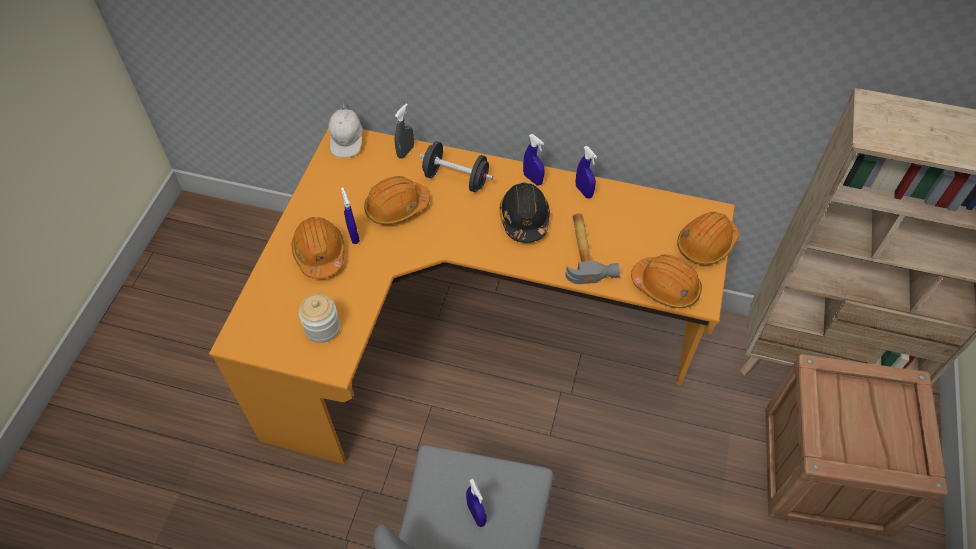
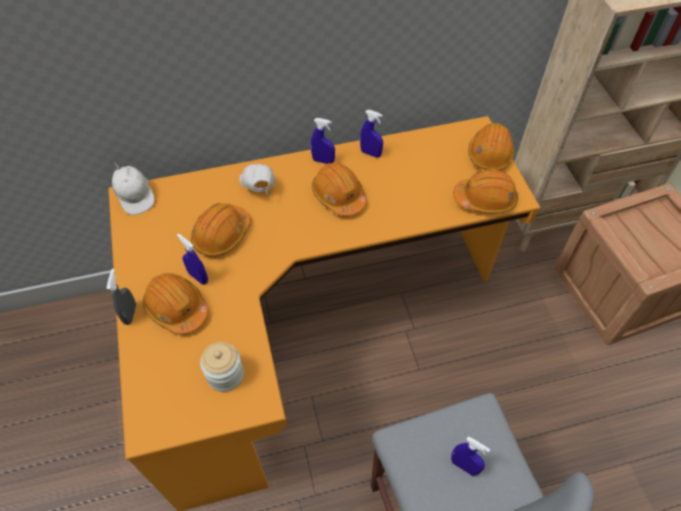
camera: 30 degrees left, 0 degrees up
grey spray bottle [395,103,414,159] -> grey spray bottle moved to [107,269,136,325]
black dumbbell [419,141,493,192] -> white cap [239,164,276,194]
black hard hat [500,183,550,243] -> orange hard hat [312,162,367,216]
hammer [565,213,620,284] -> none

